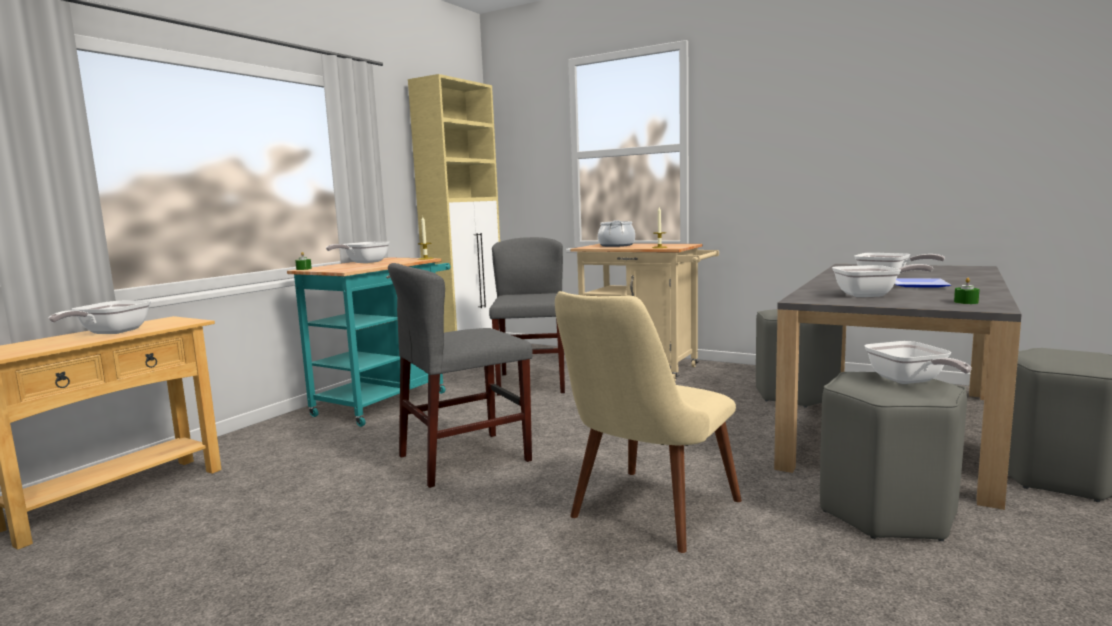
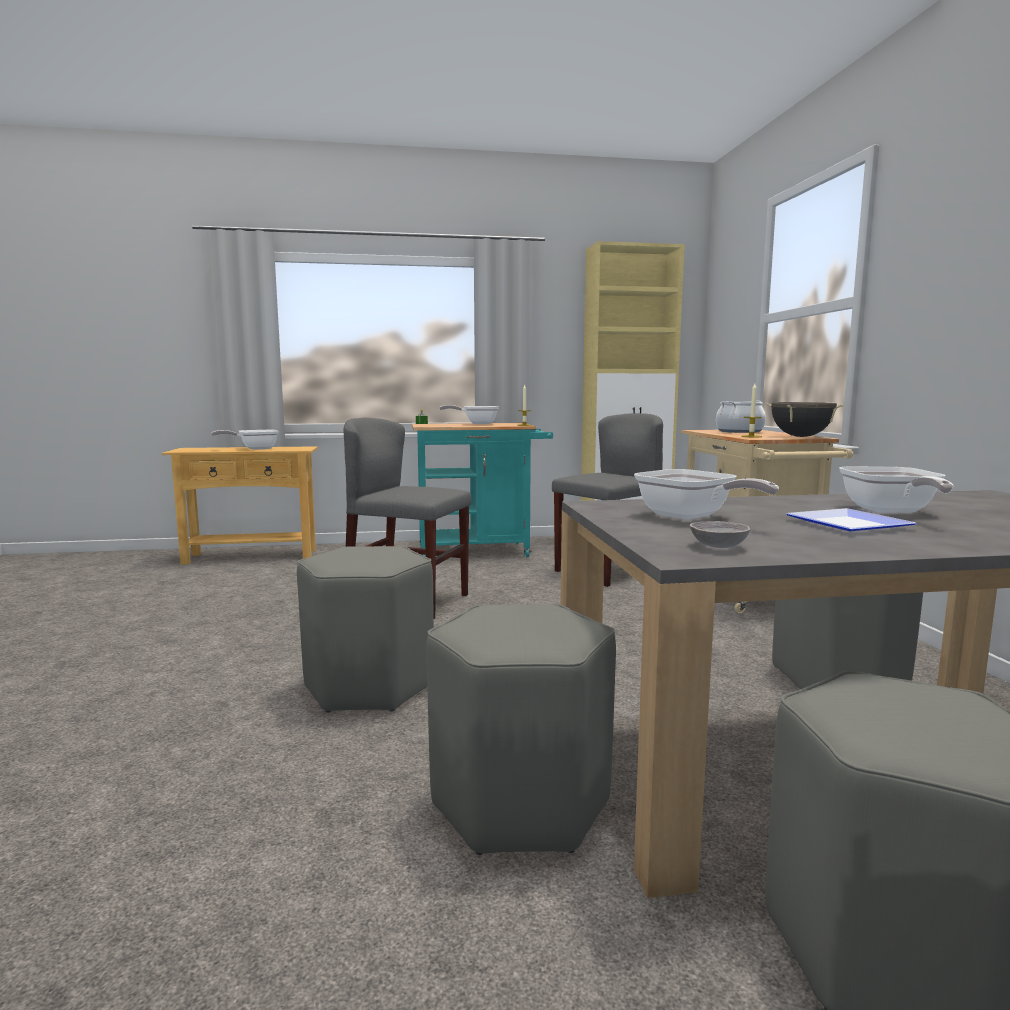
camera: 50 degrees right, 0 degrees up
beige chair [555,291,742,553] -> grey stool [297,546,434,713]
frying pan [864,341,972,384] -> none
green candle [954,278,980,304] -> grey bowl [690,521,750,548]
none -> black cooking pot [767,402,843,437]

